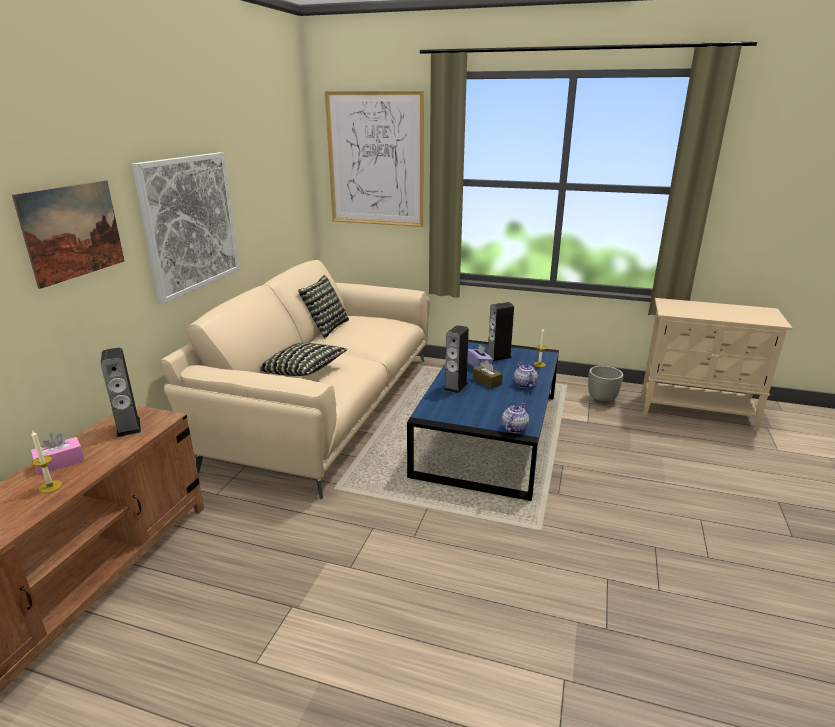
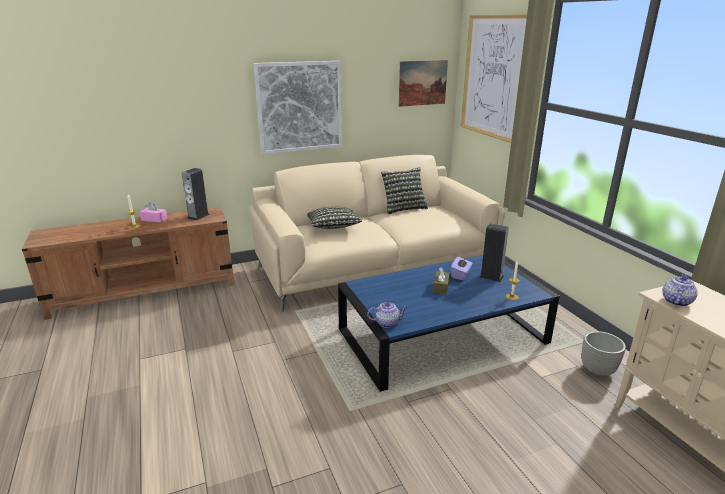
camera: 50 degrees right, 0 degrees up
picture [12,180,124,289] -> picture moved to [399,60,448,107]
speaker [444,325,469,394] -> none
teapot [514,362,538,388] -> teapot moved to [662,274,698,307]

